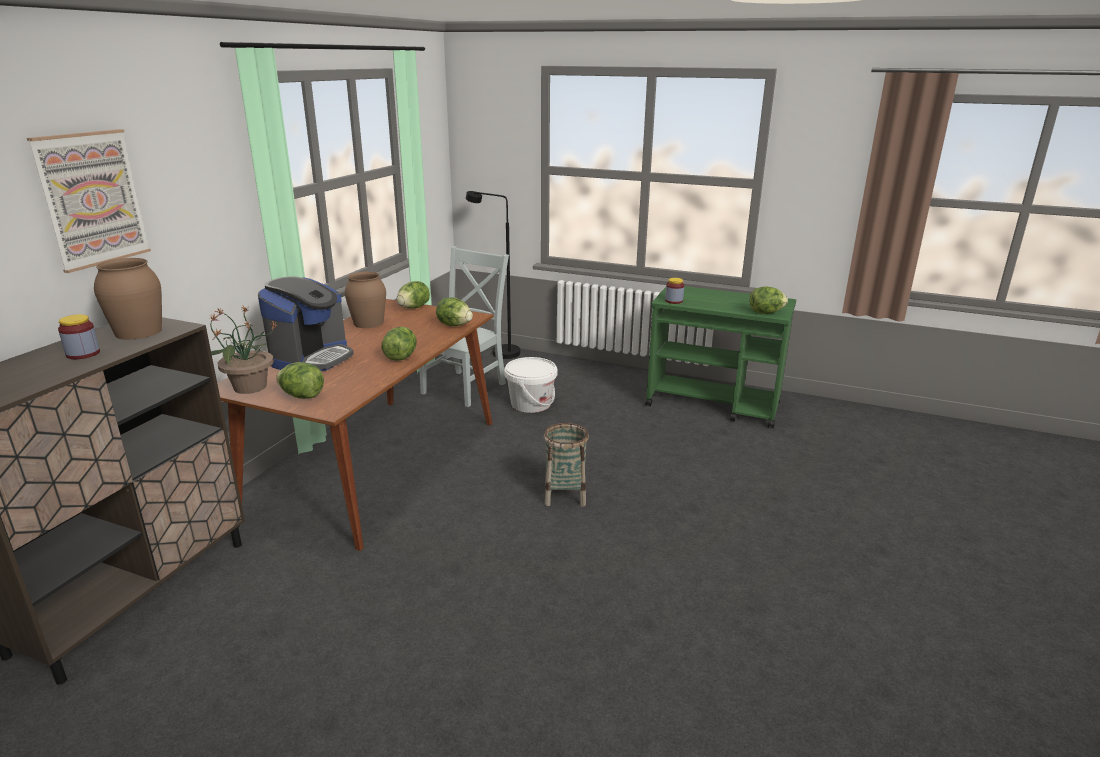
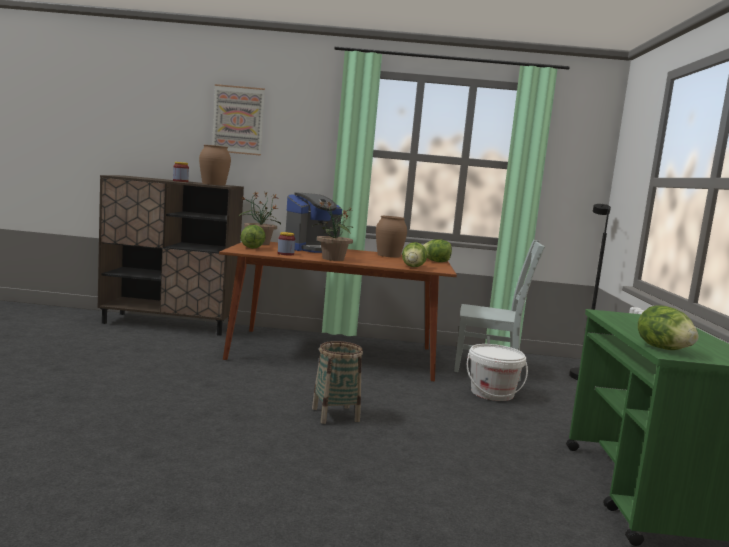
camera: 70 degrees right, 15 degrees down
coffee machine [258,276,354,371] -> coffee machine turned 45 degrees counterclockwise [286,193,342,253]
lettuce [381,327,417,361] -> potted plant [312,202,353,261]
jar [665,278,684,304] -> jar moved to [278,232,295,255]

